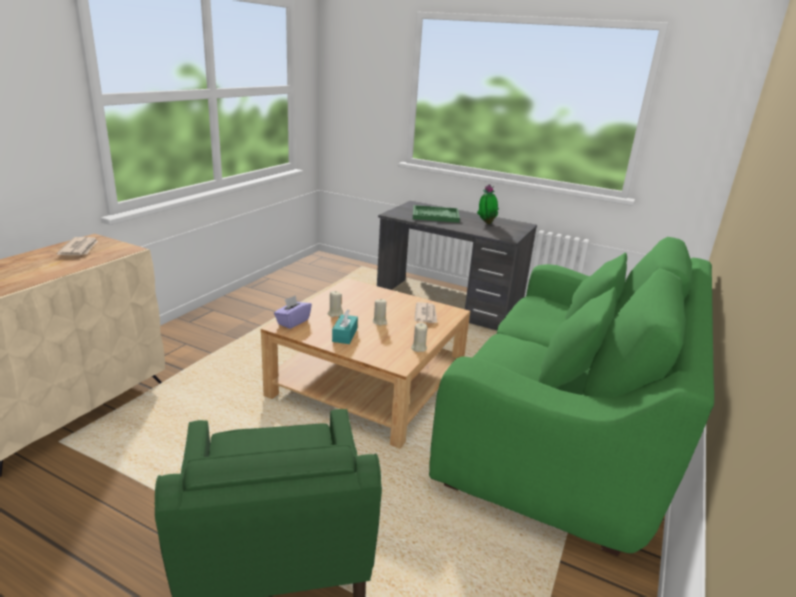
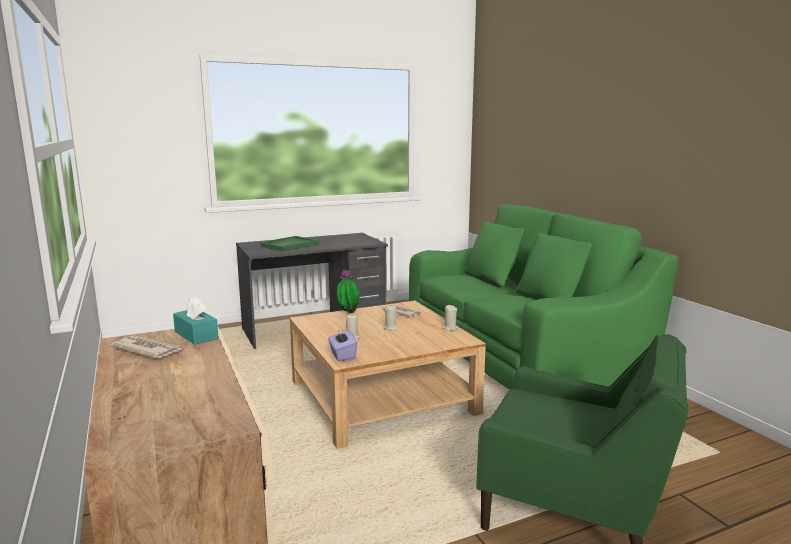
camera: 50 degrees left, 10 degrees down
turquoise tissue box [332,309,358,344] -> turquoise tissue box moved to [173,296,219,345]
potted plant [477,184,499,224] -> potted plant moved to [337,269,360,313]

